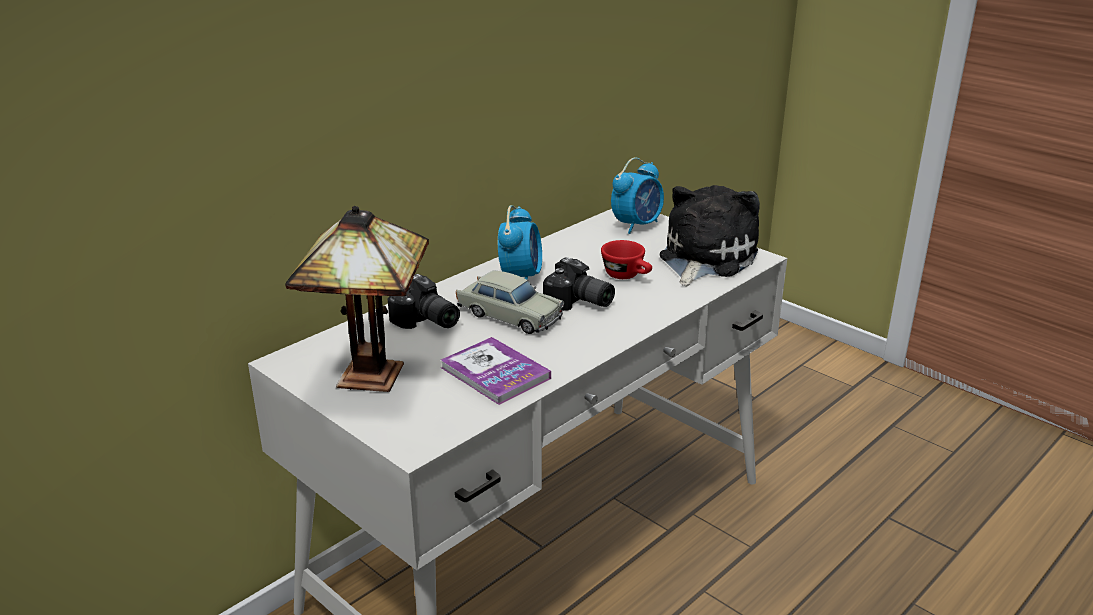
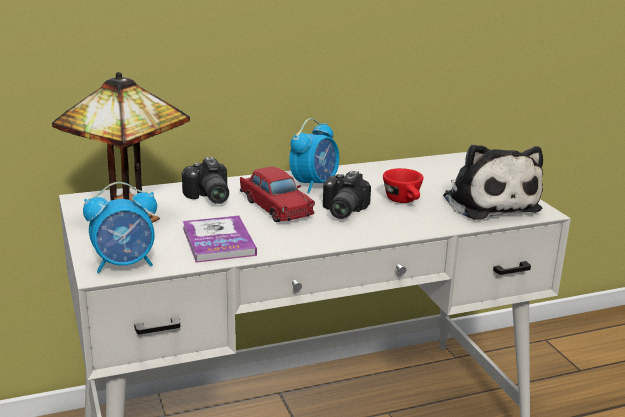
camera: 25 degrees right, 5 degrees down
beige toy car [456,271,564,334] -> red toy car [240,167,315,222]
camera [543,257,615,311] -> camera turned 45 degrees clockwise [323,171,371,219]
alarm clock [611,158,664,234] -> alarm clock moved to [83,182,157,273]
plush toy [660,185,760,287] -> plush toy turned 105 degrees clockwise [443,144,543,220]

